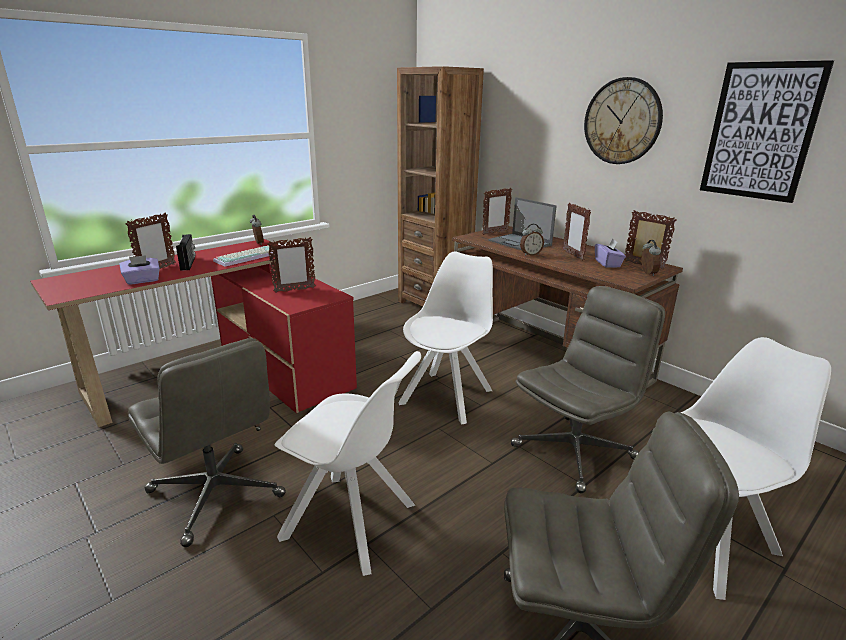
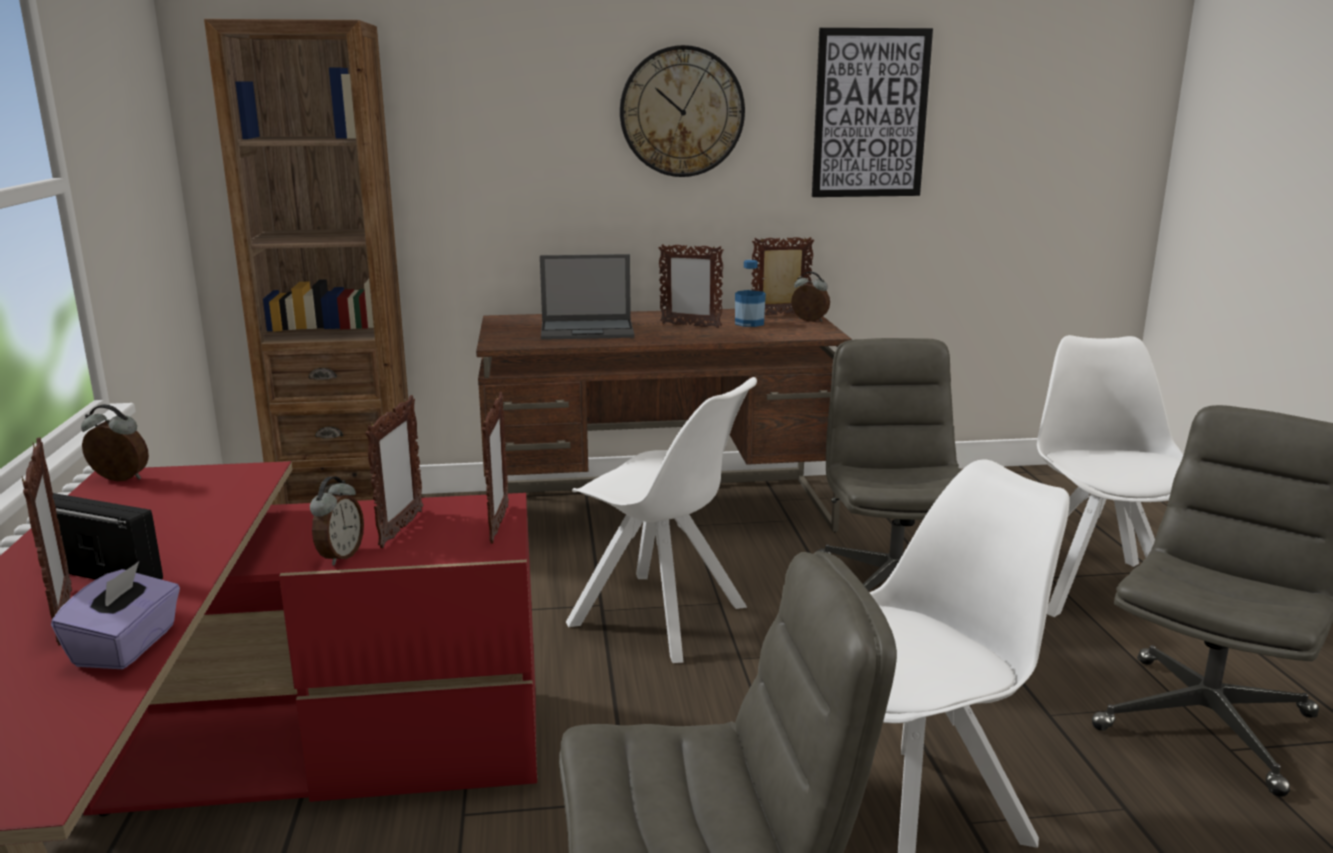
camera: 55 degrees left, 5 degrees down
keyboard [213,245,273,267] -> none
white chair [398,252,493,425] -> white chair turned 150 degrees clockwise [566,377,757,663]
picture frame [482,188,512,235] -> picture frame moved to [482,392,509,543]
alarm clock [520,224,544,256] -> alarm clock moved to [310,476,364,565]
purple tissue box [595,239,626,268] -> bottle [735,260,766,327]

